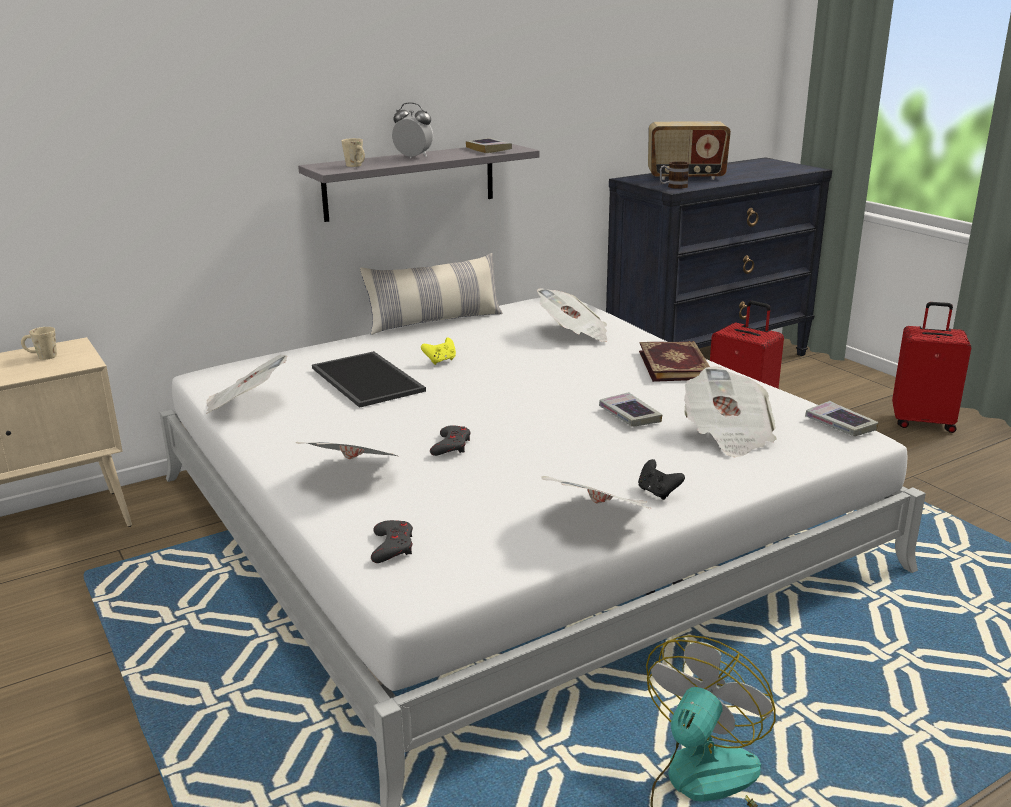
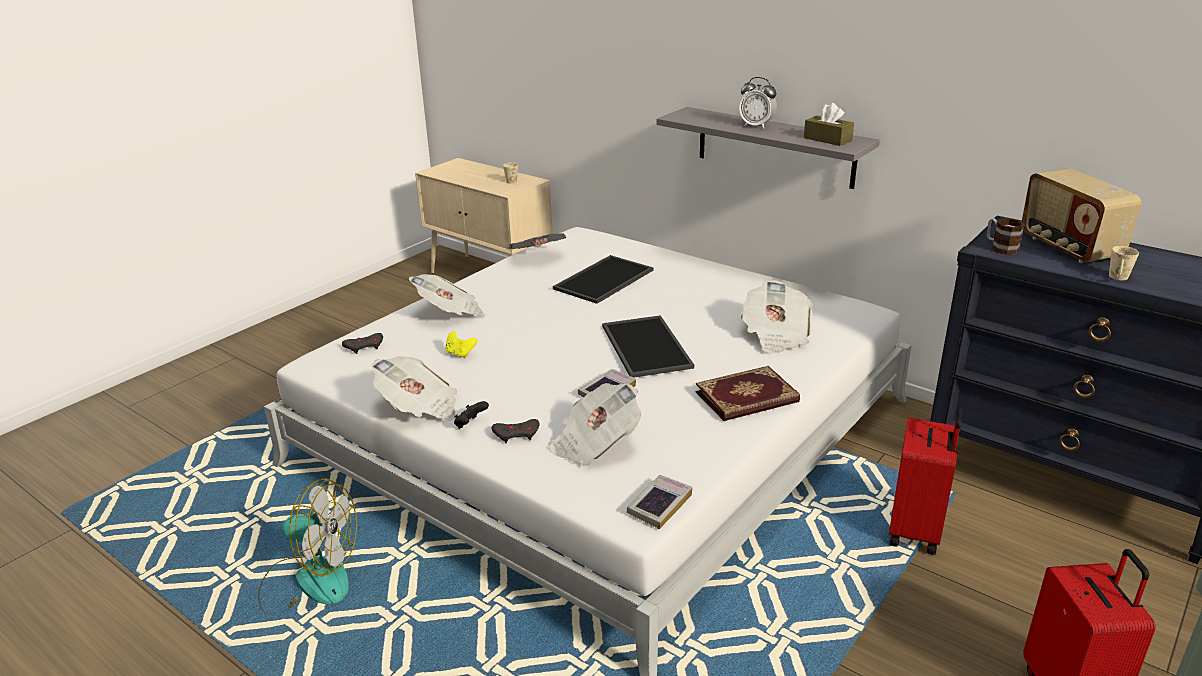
camera: 70 degrees right, 5 degrees up
beige mug [341,138,365,167] -> beige mug moved to [1109,246,1139,281]
pillow [360,253,503,335] -> none
alarm clock [392,102,433,158] -> alarm clock turned 120 degrees clockwise [739,77,777,129]
yellow game controller [421,338,456,365] -> yellow game controller moved to [446,331,477,358]
grey game controller [430,425,470,456] -> grey game controller moved to [492,419,539,443]
book [466,138,512,153] -> brown tissue box [804,103,854,146]
none -> tray [602,315,694,378]

